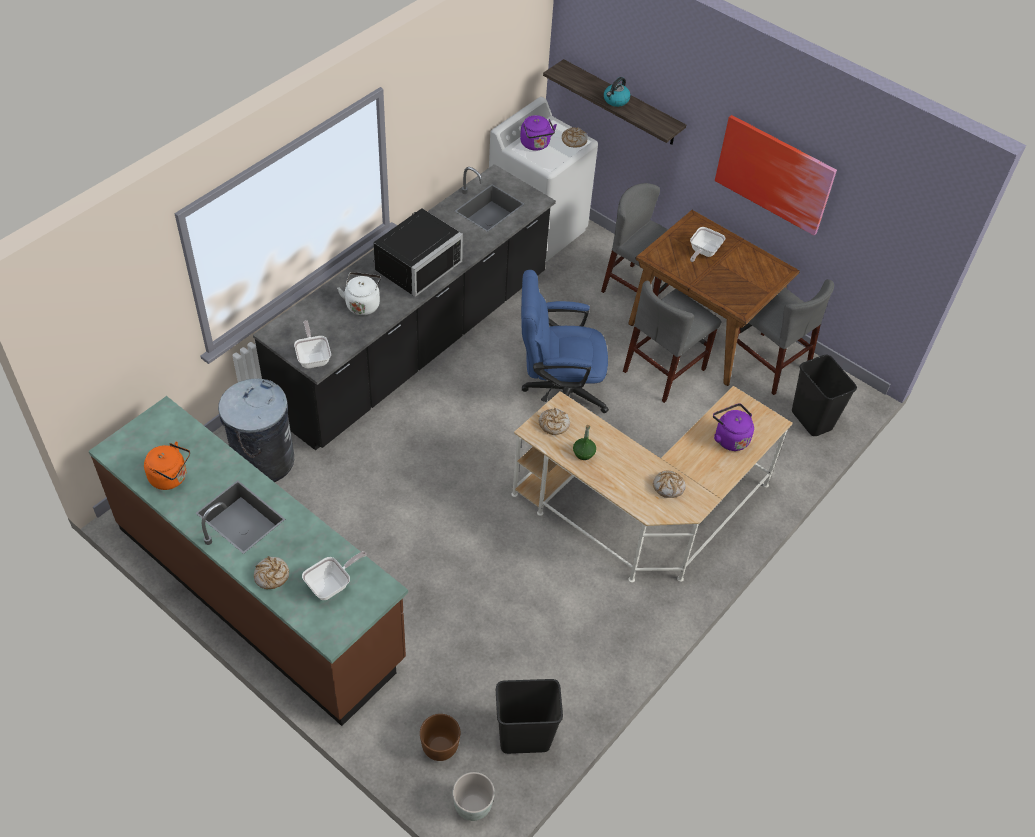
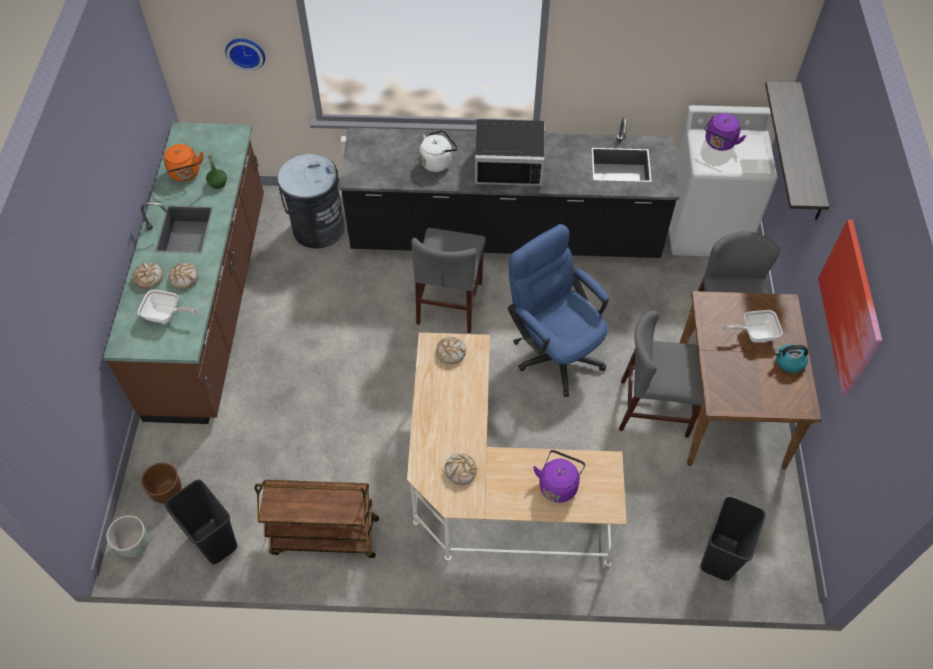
camera: 55 degrees right, 5 degrees up
frying pan [294,320,331,368] -> none
bread [562,127,587,147] -> bread moved to [168,263,198,289]
green bottle [573,425,596,460] -> green bottle moved to [206,154,227,189]
kettle [604,77,630,107] -> kettle moved to [774,344,808,373]
grey chair [737,279,834,395] -> grey chair moved to [412,228,486,333]
none -> wall clock [225,38,265,71]
none -> brown cart [255,480,379,558]

